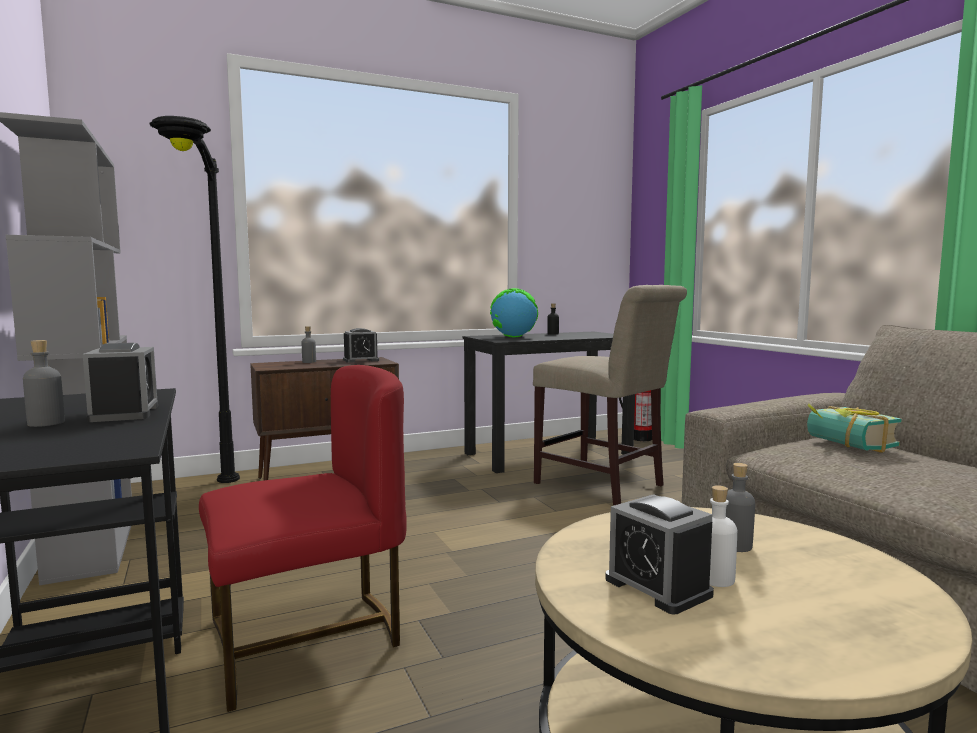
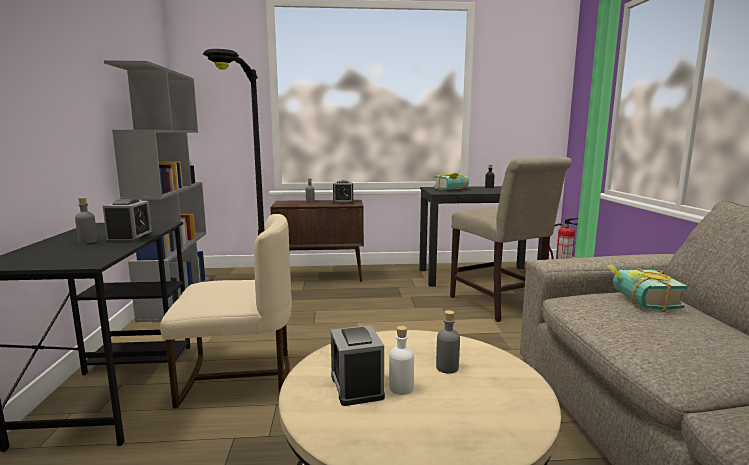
camera: 20 degrees right, 5 degrees up
red chair [199,365,407,712] -> beige chair [160,214,292,408]
globe [490,288,538,337] -> book [434,173,469,190]

